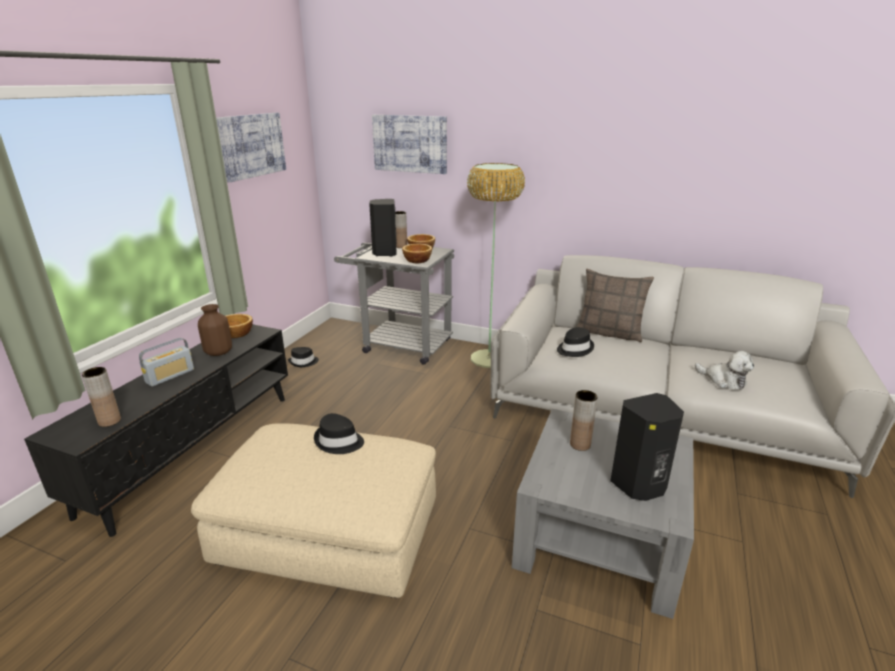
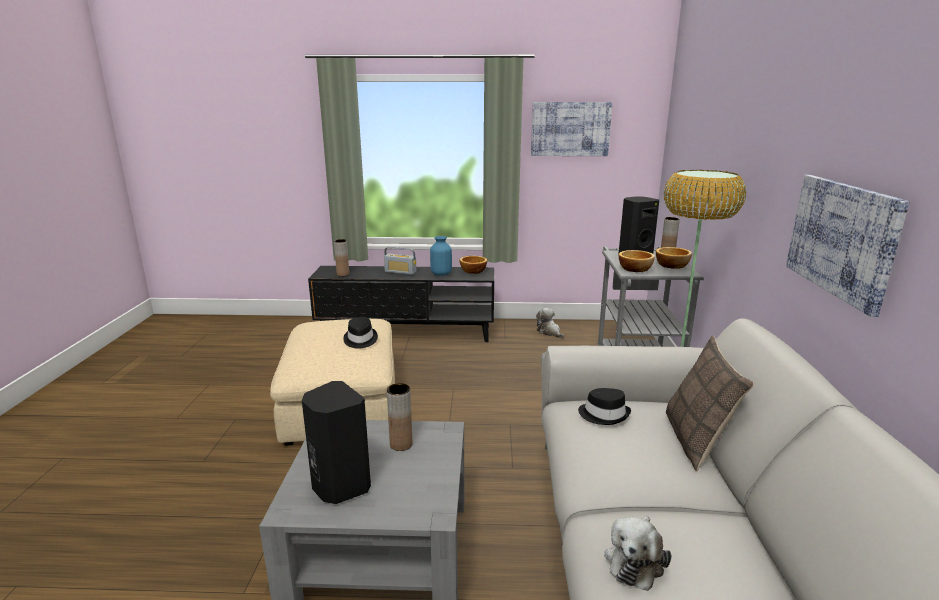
camera: 70 degrees right, 5 degrees down
brown vase [198,304,232,356] -> blue vase [430,236,452,276]
black hat [288,347,319,367] -> plush toy [536,308,564,338]
picture [372,115,447,174] -> picture moved to [786,175,910,317]

